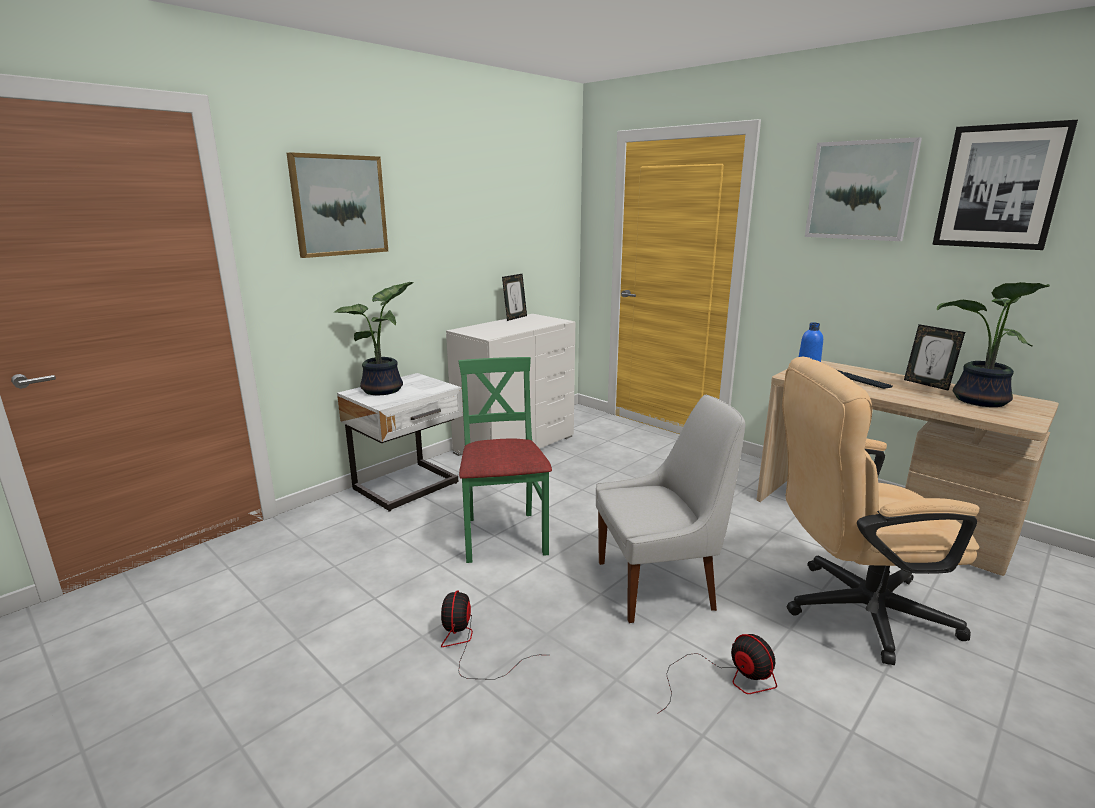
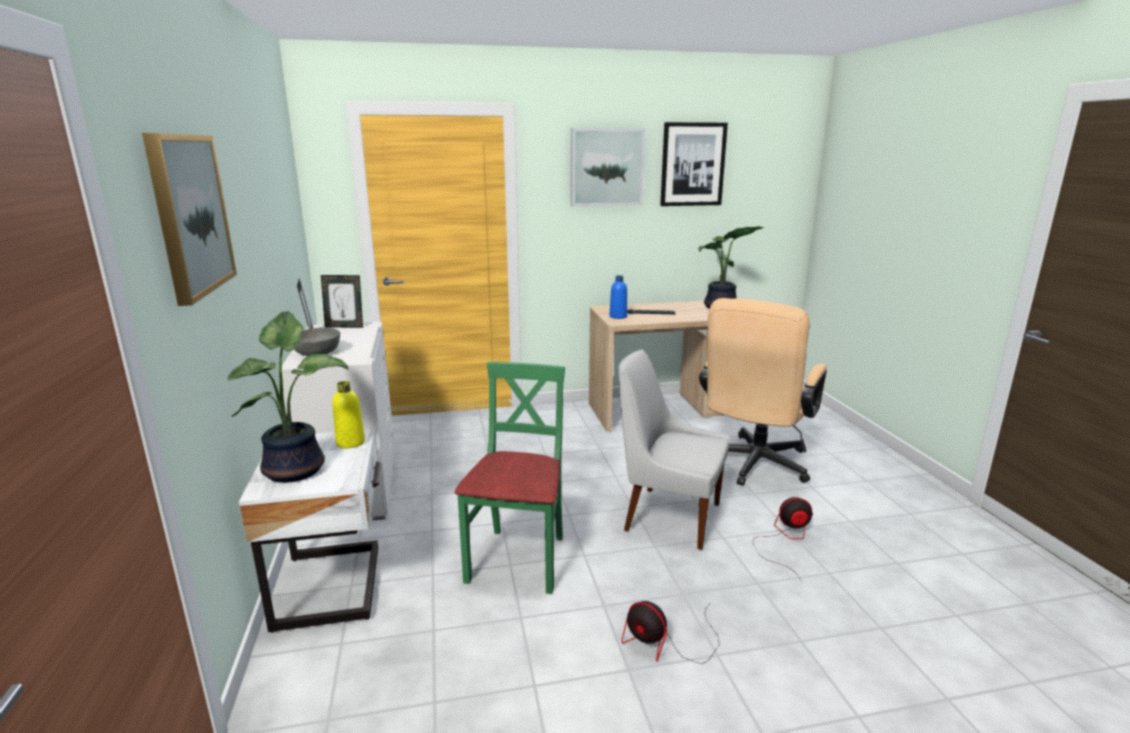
camera: 55 degrees left, 0 degrees up
green chair [458,357,552,563] -> green chair turned 75 degrees clockwise [455,362,565,594]
white chair [596,395,745,623] -> white chair turned 90 degrees counterclockwise [618,350,730,550]
picture frame [904,324,965,391] -> picture frame moved to [321,275,363,328]
none -> grey bowl [294,328,340,356]
none -> yellow bottle [332,381,365,448]

